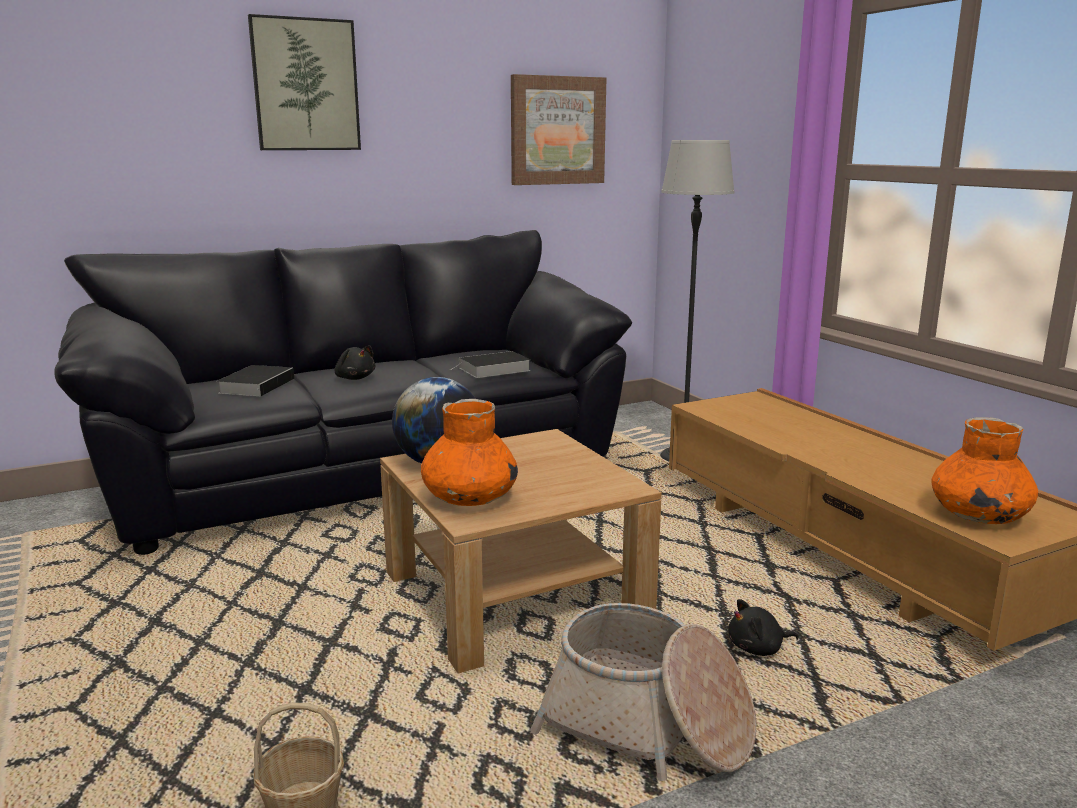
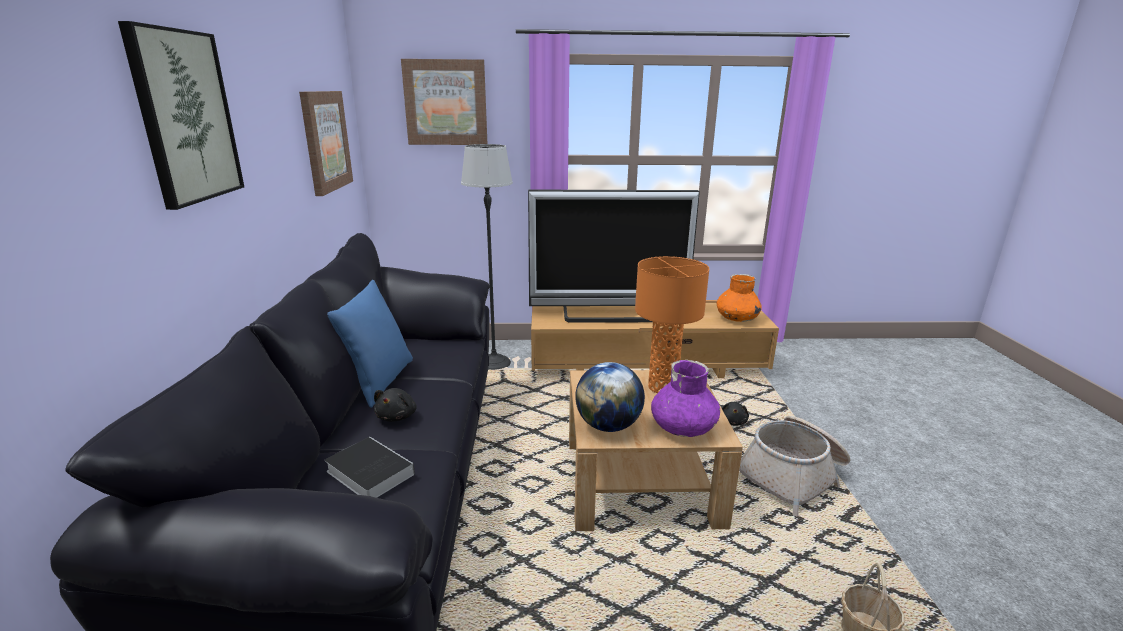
camera: 65 degrees left, 5 degrees up
black plush toy [334,345,375,380] -> black plush toy turned 120 degrees clockwise [374,388,417,422]
orange vase [421,399,518,506] -> purple vase [651,360,720,437]
book [450,351,531,378] -> none
none -> blue pillow [327,280,413,408]
none -> picture [401,59,487,145]
none -> television [528,190,700,323]
none -> orange table lamp [635,256,709,393]

